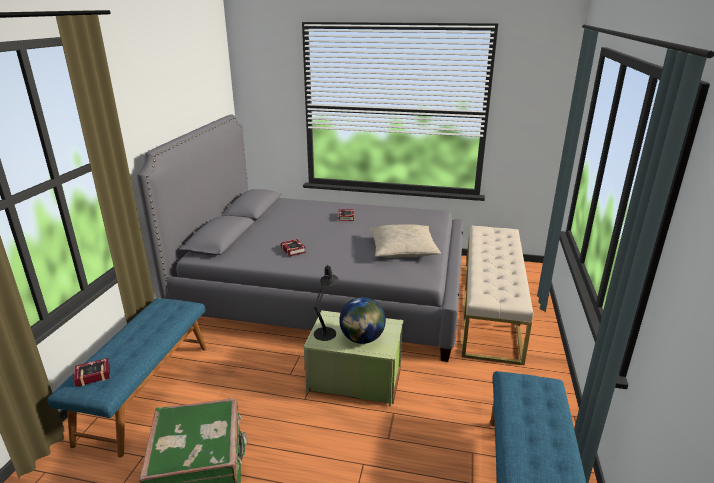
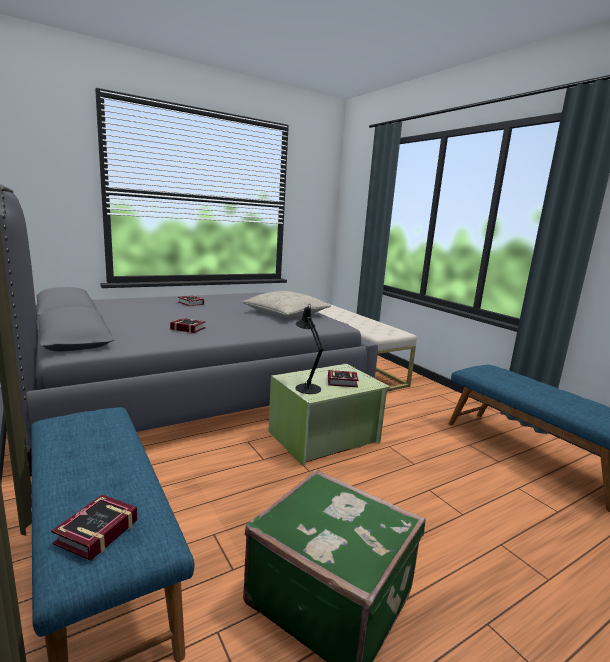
camera: 45 degrees left, 10 degrees down
globe [339,297,386,344] -> book [328,370,359,387]

